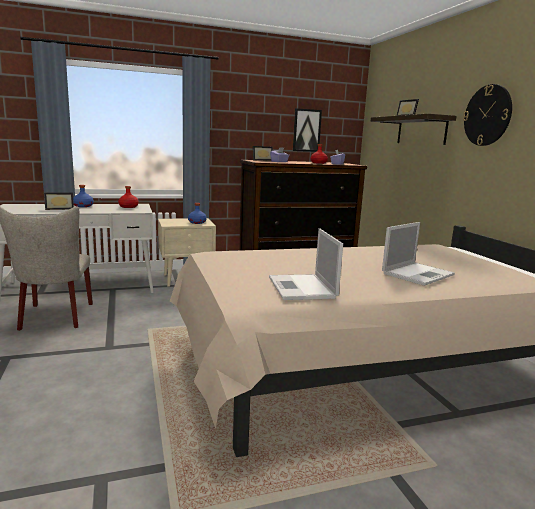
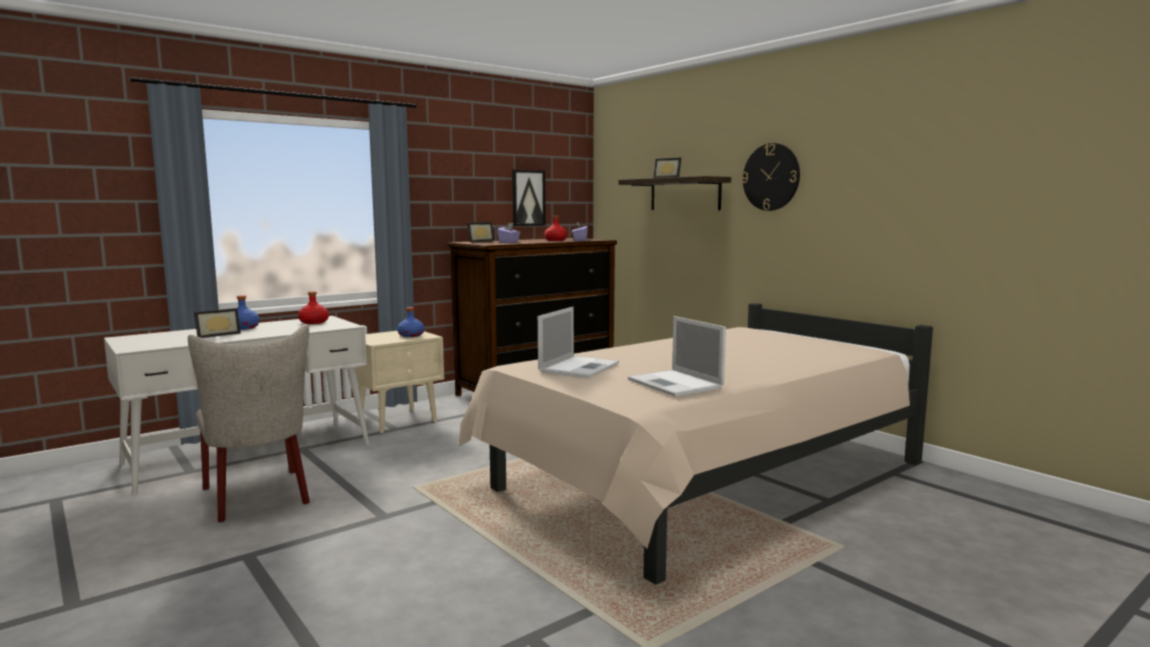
camera: 20 degrees left, 5 degrees down
laptop [382,222,455,286] -> laptop moved to [538,307,619,378]

